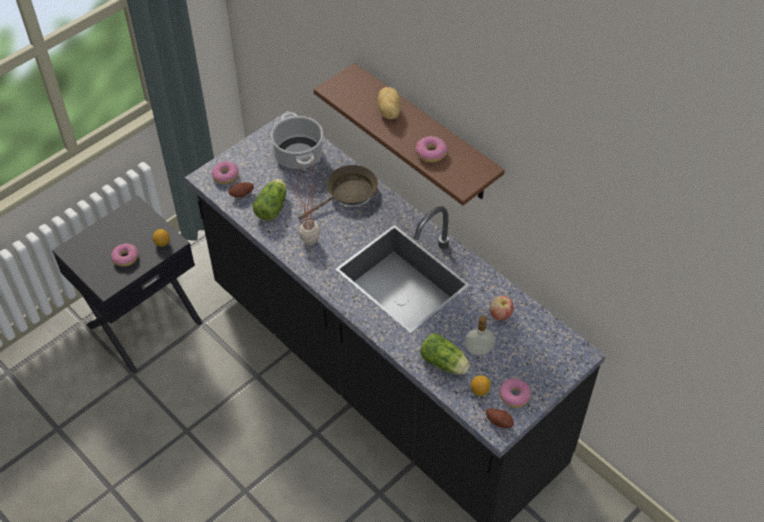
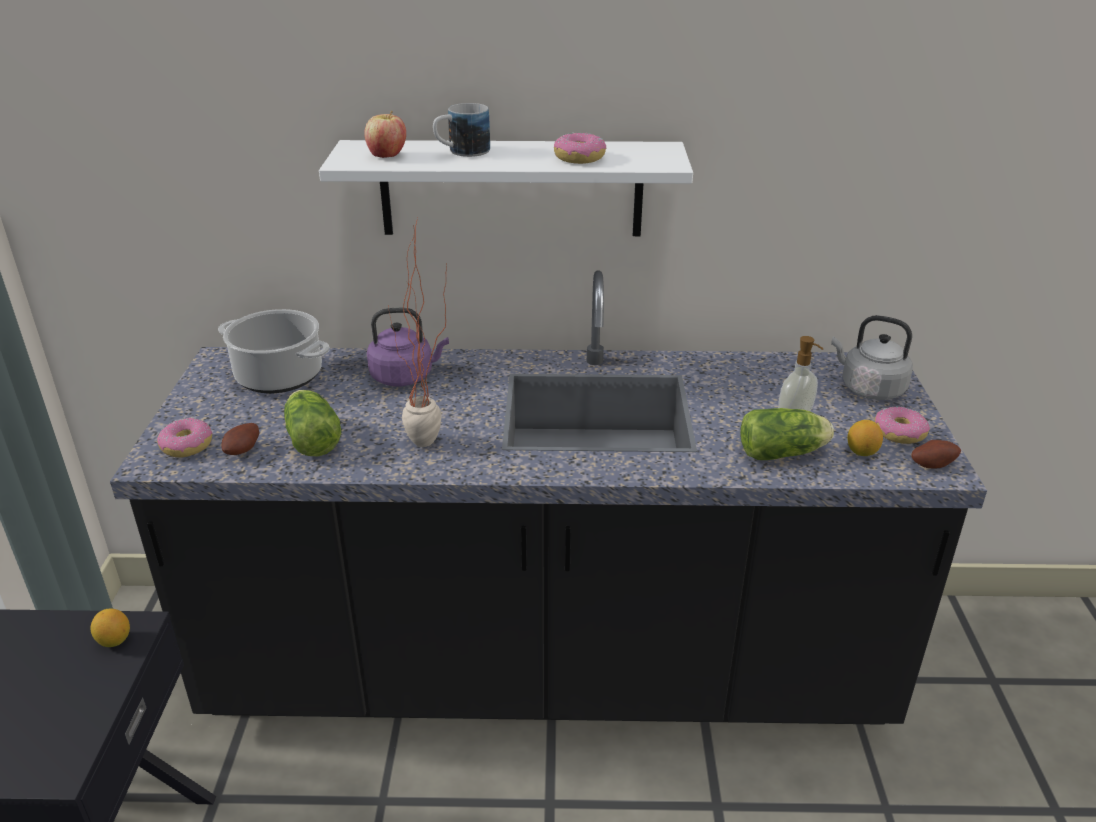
camera: 45 degrees left, 20 degrees down
donut [111,243,138,267] -> none
brown frying pan [298,165,378,220] -> purple kettle [367,308,449,386]
brown shelf [314,63,505,206] -> white shelf [319,140,693,236]
potato [378,87,401,119] -> mug [433,103,490,157]
apple [490,296,514,320] -> apple moved to [364,111,406,158]
none -> grey kettle [831,315,913,400]

